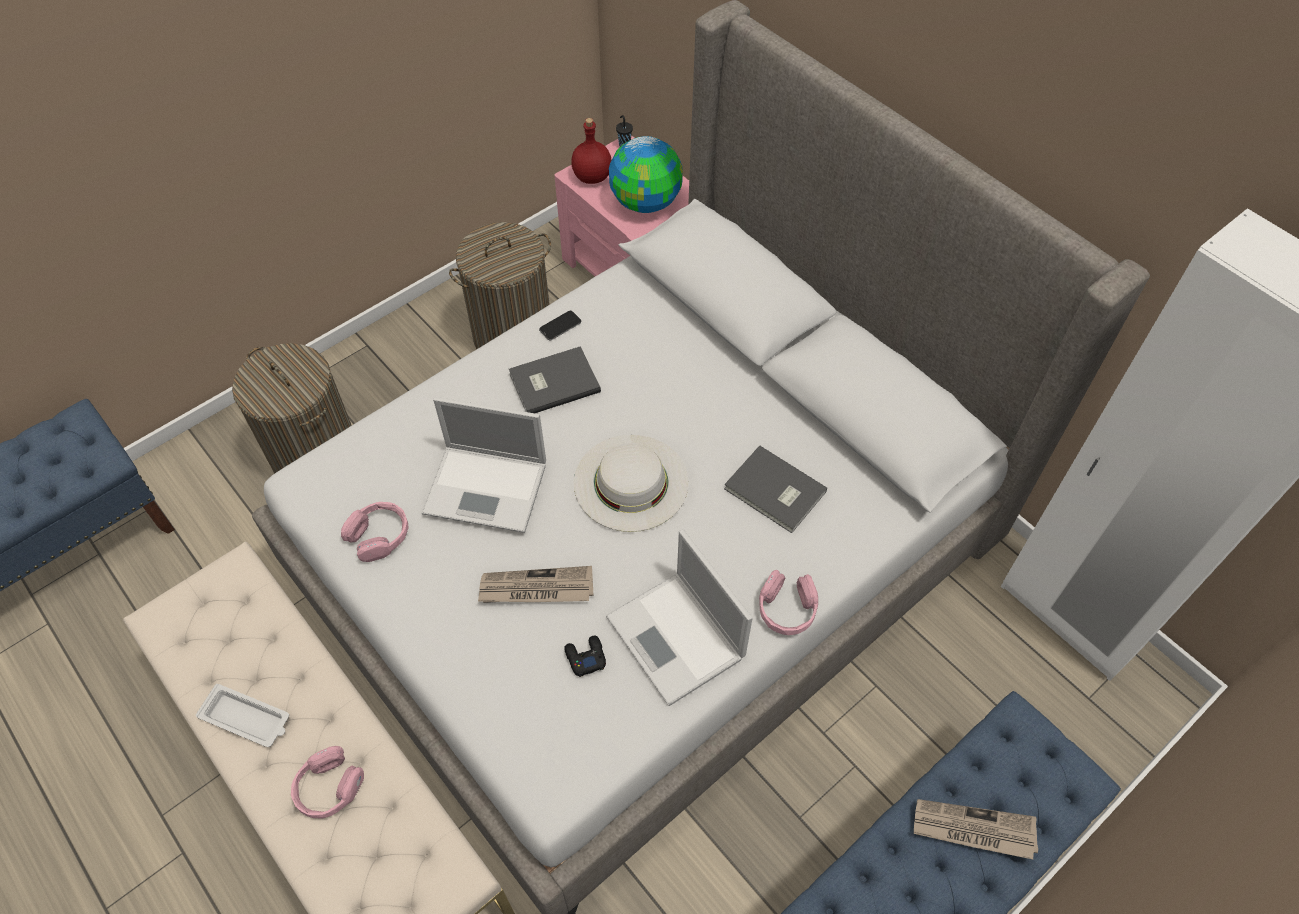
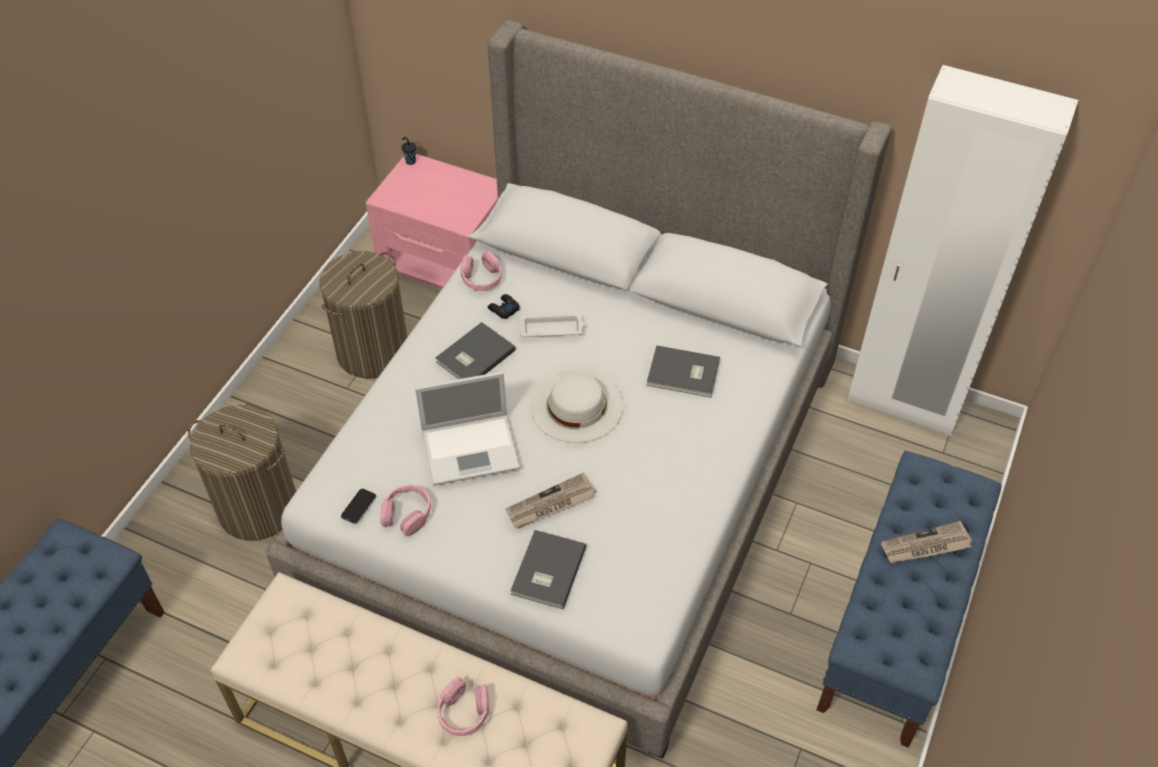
camera: 25 degrees left, 5 degrees down
white tray [196,684,289,747] -> white tray moved to [519,314,586,337]
phone [539,311,581,340] -> phone moved to [341,489,376,524]
black game controller [564,636,606,677] -> black game controller moved to [488,294,520,319]
red bottle [571,118,612,184] -> none
laptop [606,529,753,706] -> none
globe [609,136,683,213] -> none
pink headphones [759,570,818,635] -> pink headphones moved to [461,251,502,291]
none -> grey book [511,530,586,609]

